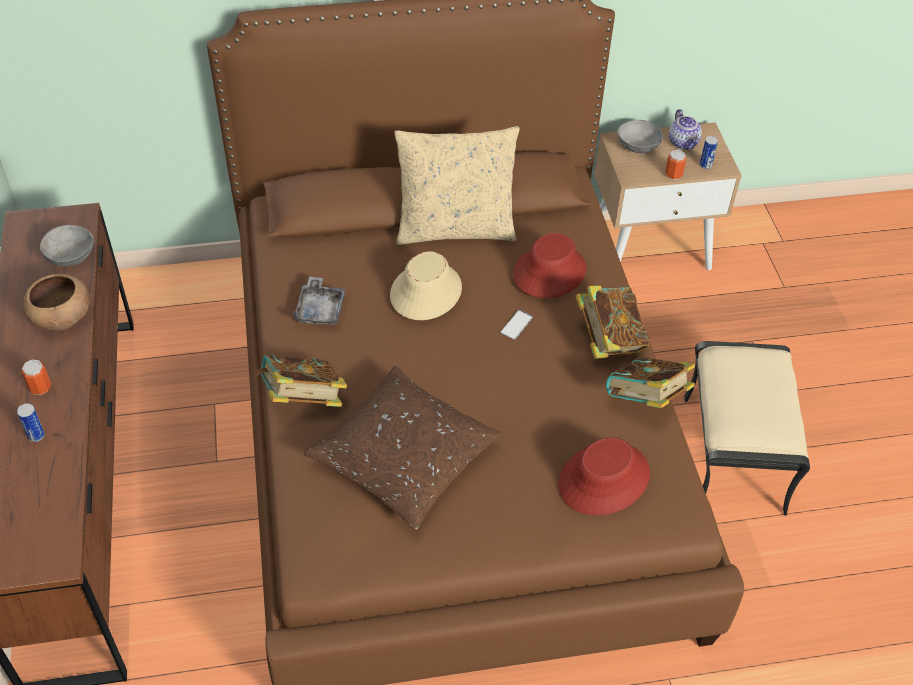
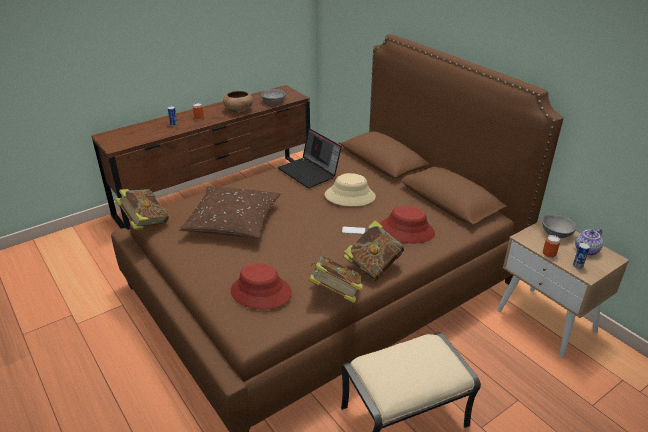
camera: 65 degrees right, 15 degrees down
book [255,355,347,407] -> book moved to [115,189,169,230]
grey tray [293,276,346,326] -> laptop [278,128,342,188]
beige pillow [394,126,520,245] -> none

